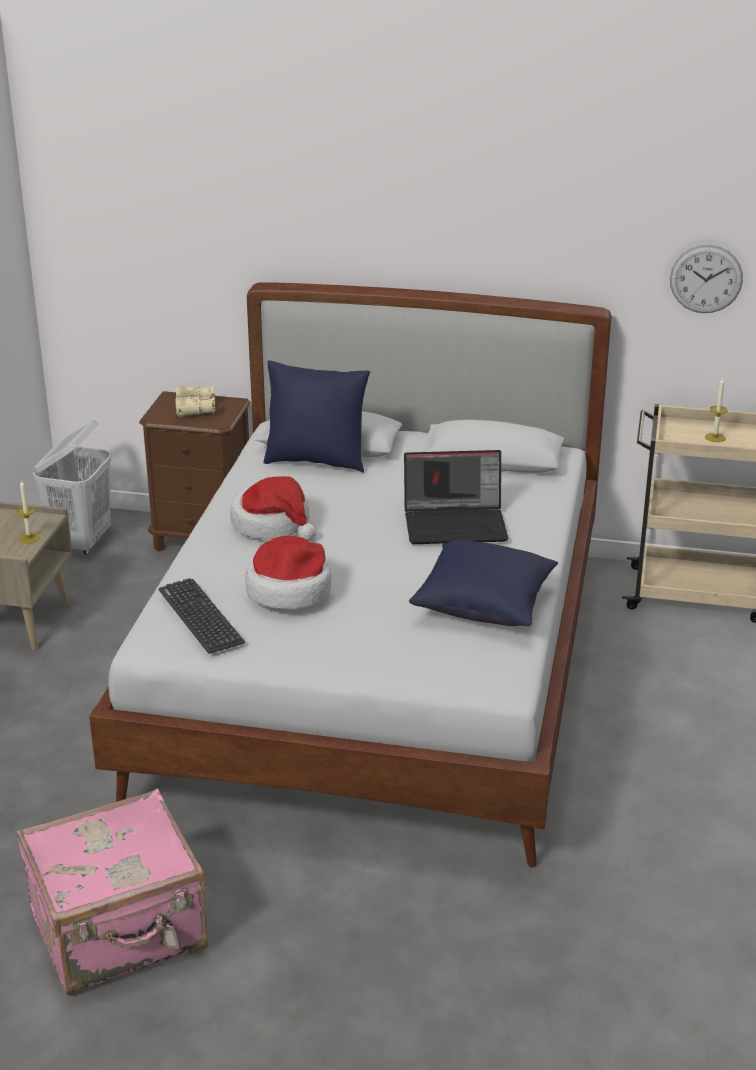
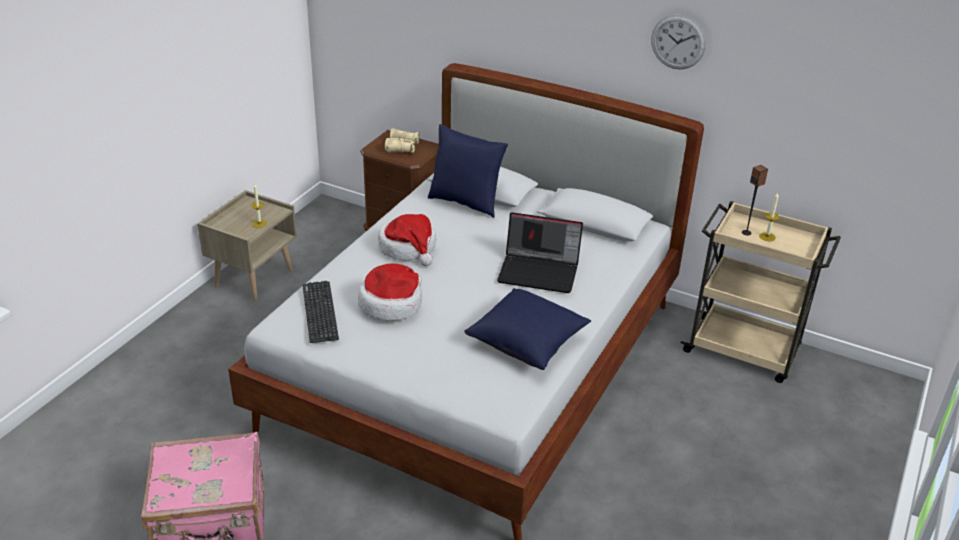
camera: 15 degrees right, 5 degrees up
white laundry basket [33,420,111,555] -> none
wall clock [670,245,743,313] -> wall clock moved to [651,14,706,69]
none -> speaker [742,165,768,236]

